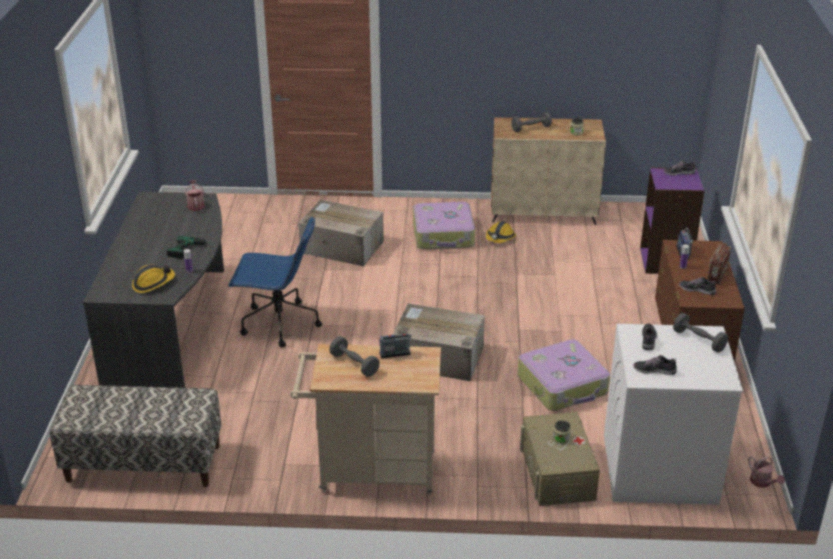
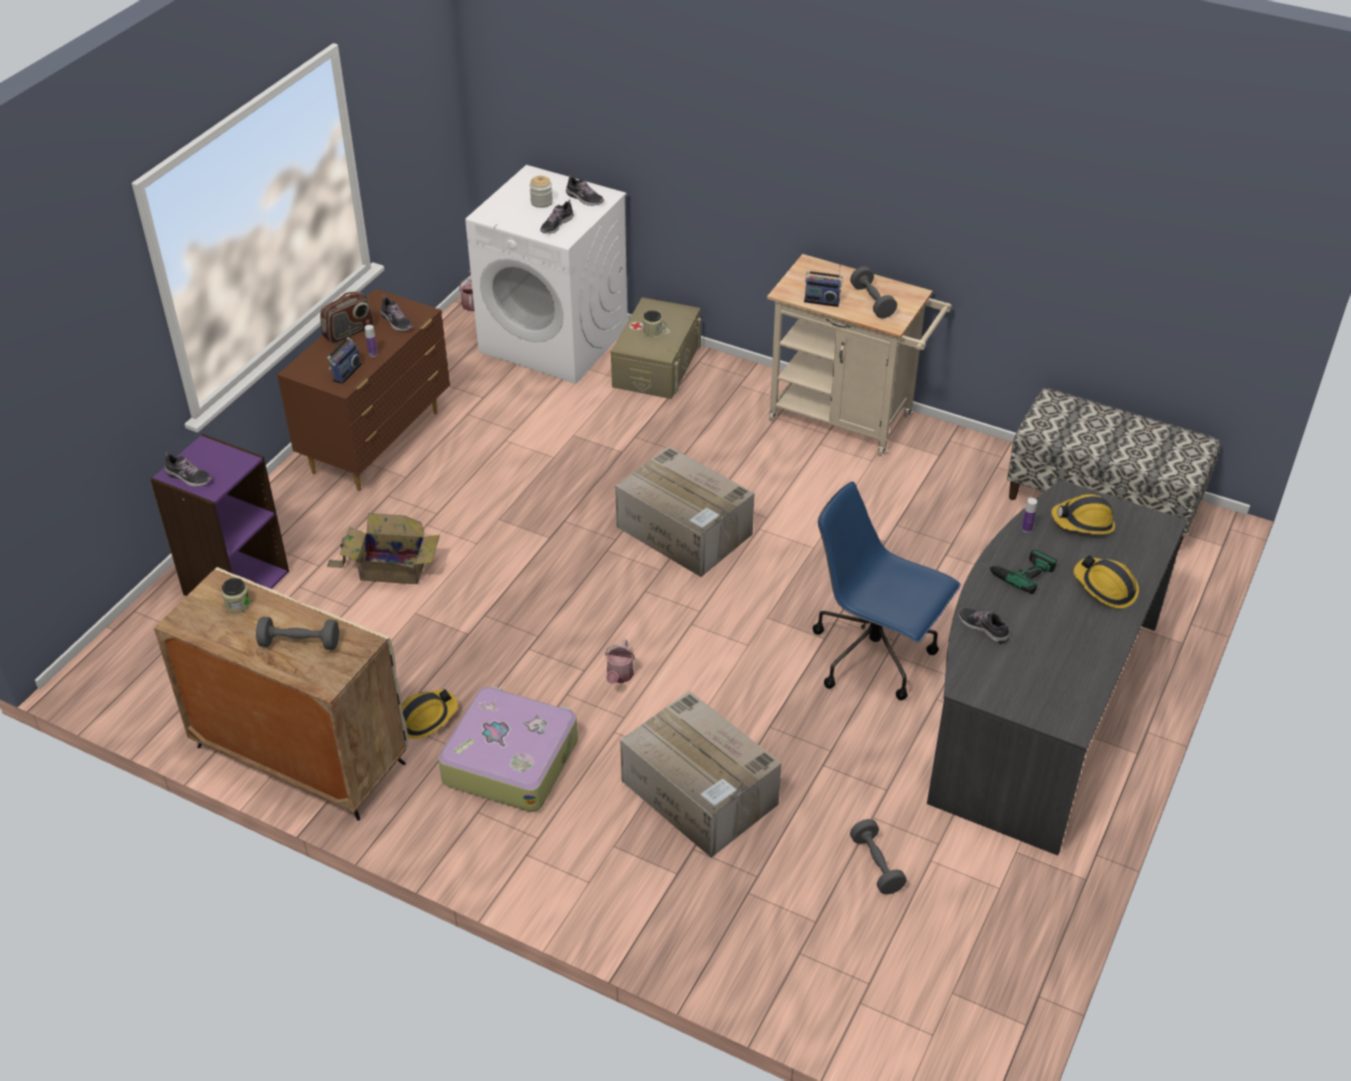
camera: 155 degrees left, 10 degrees up
watering can [185,180,205,211] -> watering can moved to [605,639,635,684]
suitcase [517,339,610,411] -> none
grey dumbbell [673,313,728,353] -> grey dumbbell moved to [850,819,907,895]
none -> cardboard box [327,513,440,584]
none -> jar [530,175,553,208]
none -> shoe [959,608,1010,644]
none -> hard hat [1074,555,1139,609]

